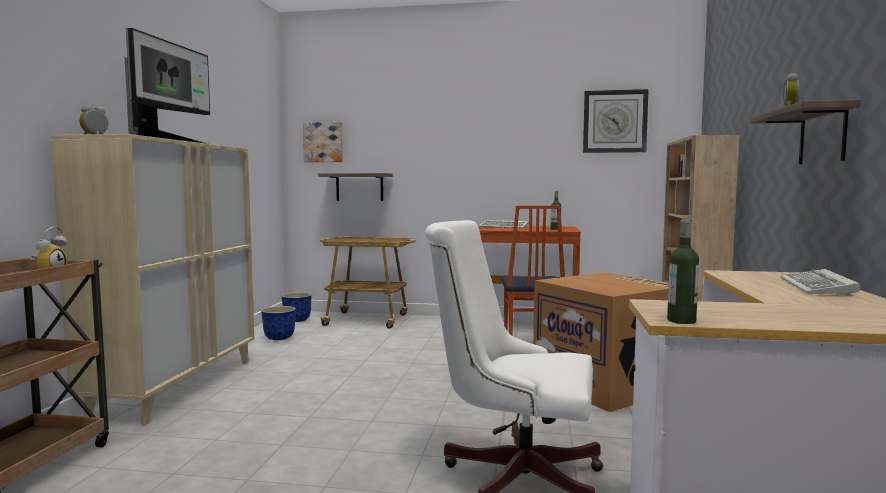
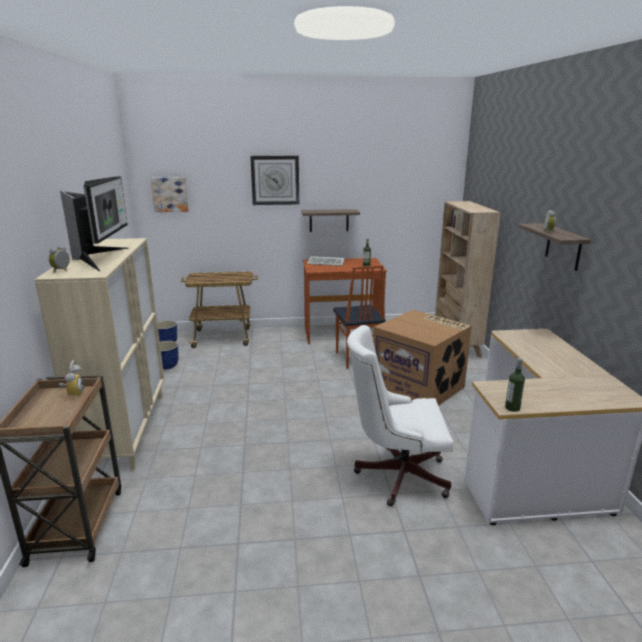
camera: 15 degrees left, 15 degrees up
shelf [318,173,393,201] -> shelf moved to [301,209,360,232]
wall clock [583,89,649,153] -> wall clock moved to [250,156,299,205]
keyboard [781,269,860,296] -> none

